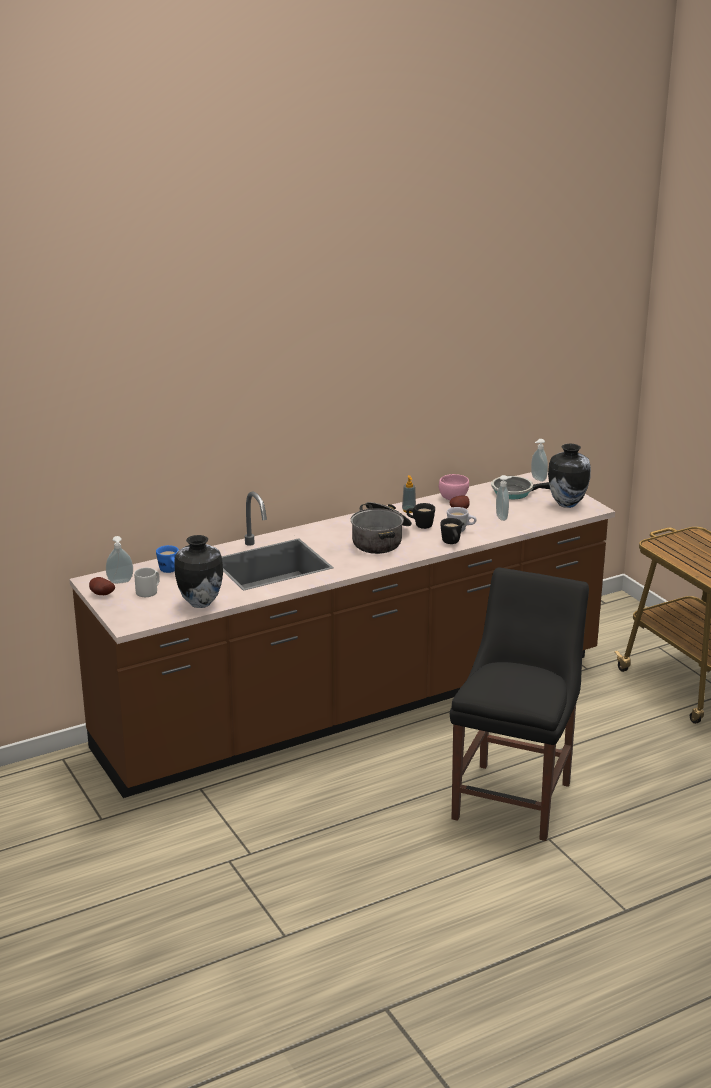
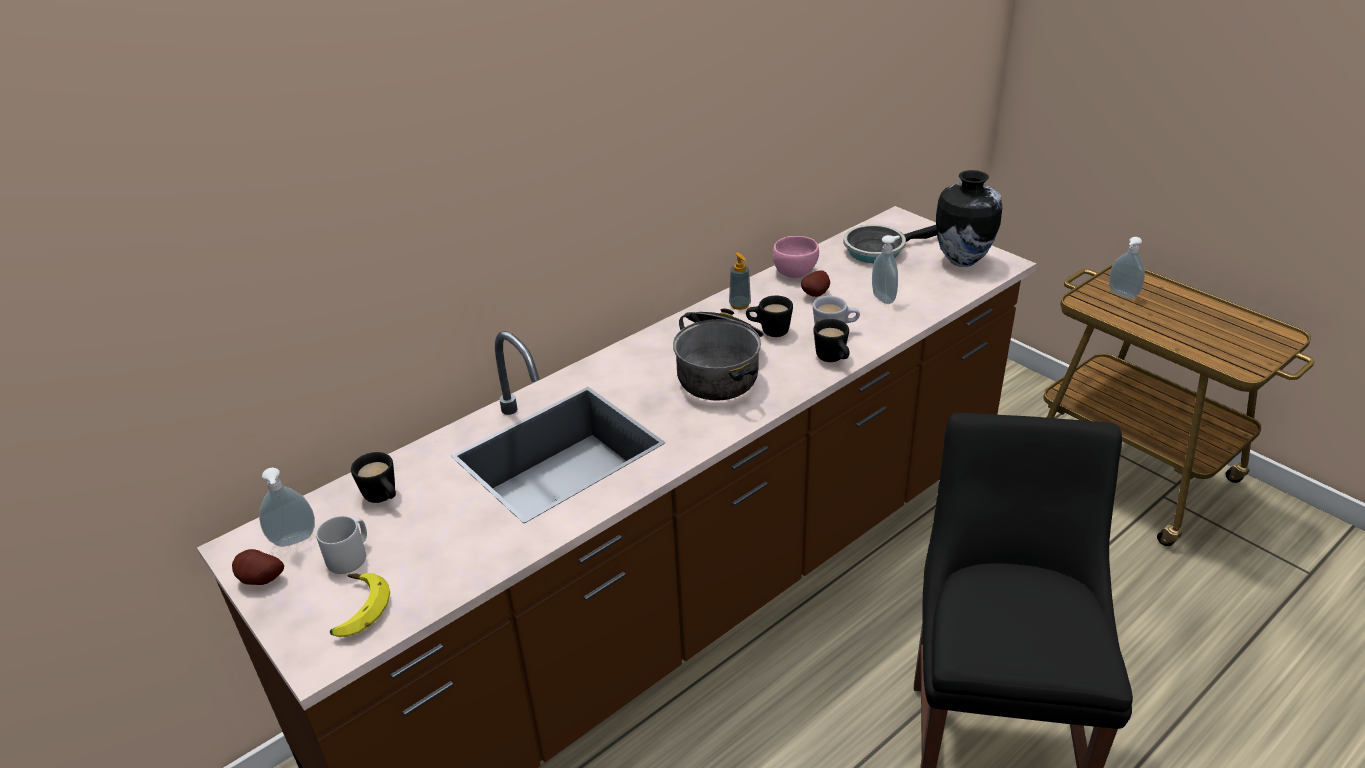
camera: 10 degrees left, 10 degrees up
blue mug [156,545,179,573] -> black mug [351,452,396,503]
vase [174,535,223,608] -> none
soap dispenser [531,439,548,482] -> soap dispenser moved to [1109,237,1145,299]
none -> banana [330,573,390,637]

